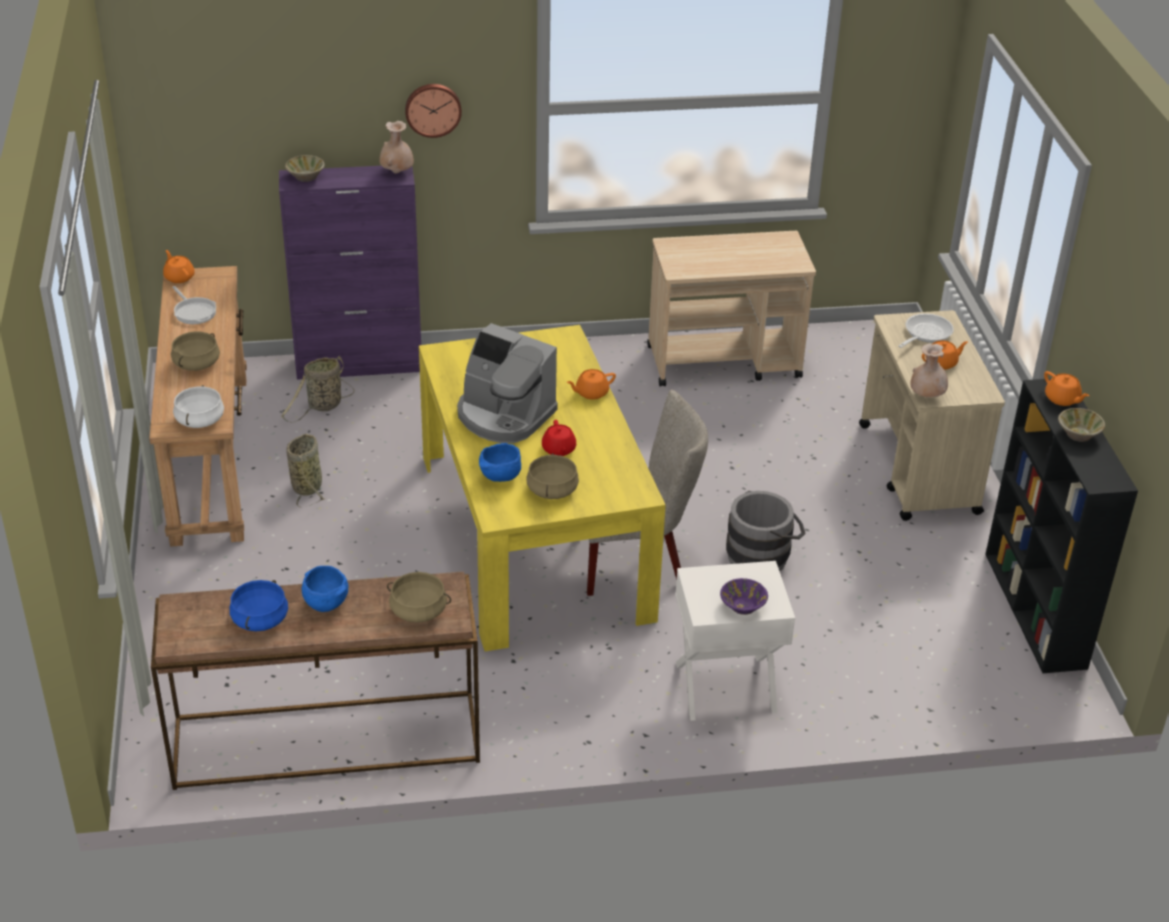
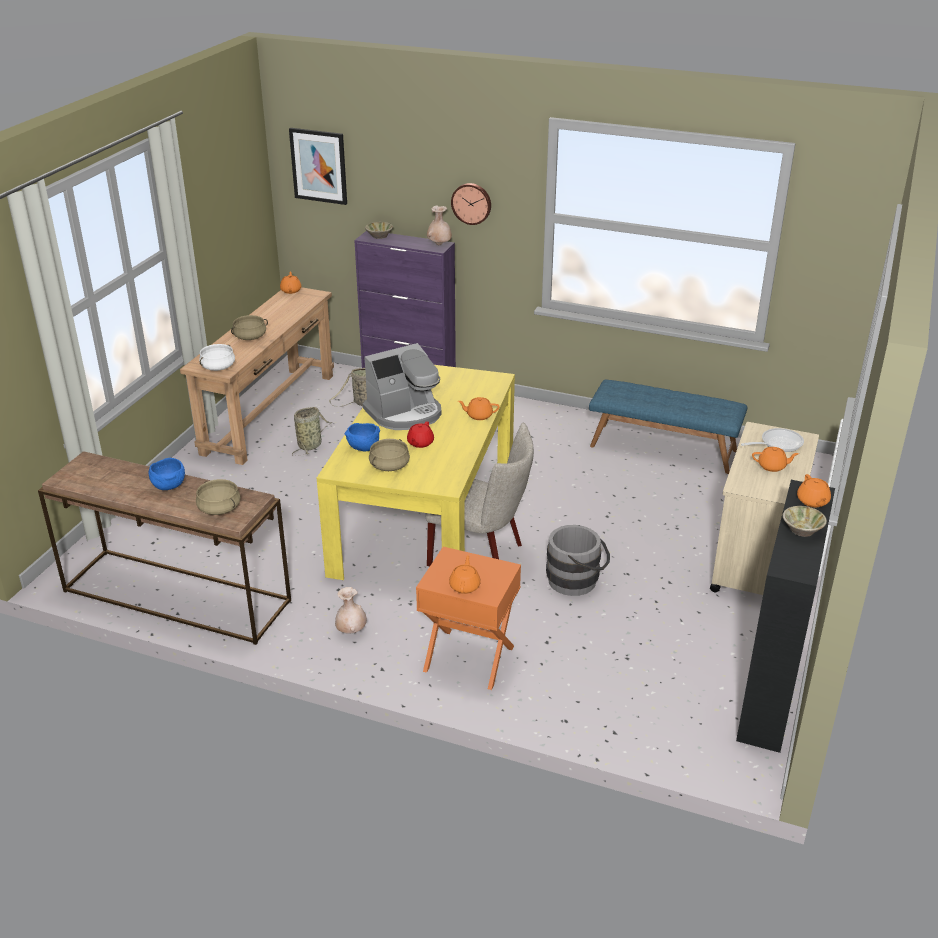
camera: 30 degrees right, 5 degrees down
frying pan [172,286,216,324] -> none
blue cooking pot [230,580,288,631] -> none
coffee machine [457,323,558,443] -> coffee machine turned 90 degrees counterclockwise [363,343,441,430]
beige cart [647,231,816,387] -> blue bench [589,380,747,474]
white nightstand [675,561,795,721] -> orange nightstand [416,547,521,690]
purple bowl [720,578,768,615] -> orange teapot [449,555,481,594]
beige vase [910,343,948,398] -> beige vase moved to [335,587,367,634]
none -> picture [289,128,347,205]

